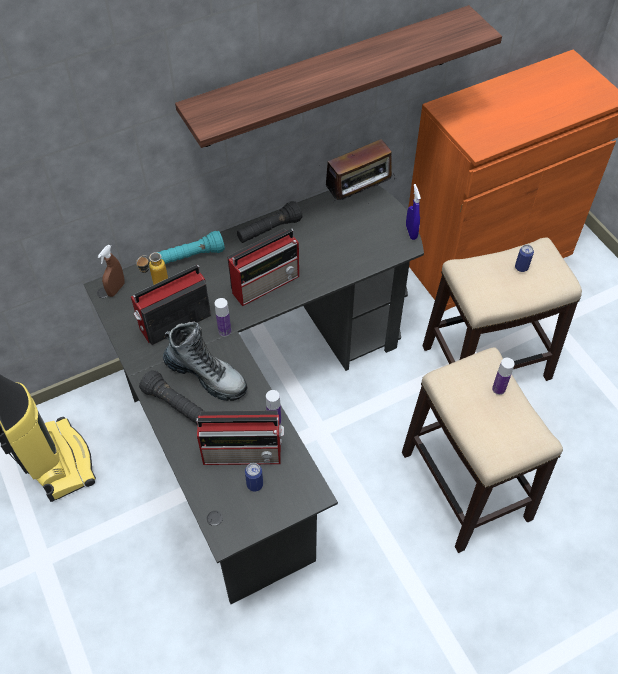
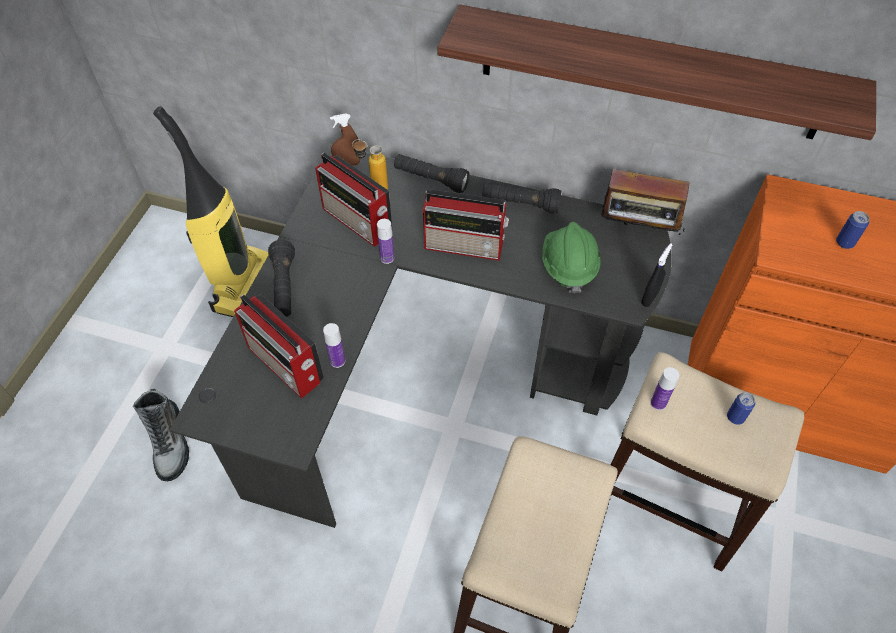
camera: 45 degrees right, 0 degrees up
radio [131,265,211,345] -> radio turned 150 degrees counterclockwise [315,153,392,247]
turquoise flashlight [157,231,225,264] -> black flashlight [394,154,470,193]
boot [163,321,248,401] -> boot moved to [133,389,189,481]
can [245,463,263,491] -> can moved to [836,211,869,249]
blue spray bottle [406,184,421,240] -> black spray bottle [641,244,672,307]
bottle [492,358,515,395] -> bottle moved to [650,367,679,410]
none -> green hard hat [542,222,601,293]

